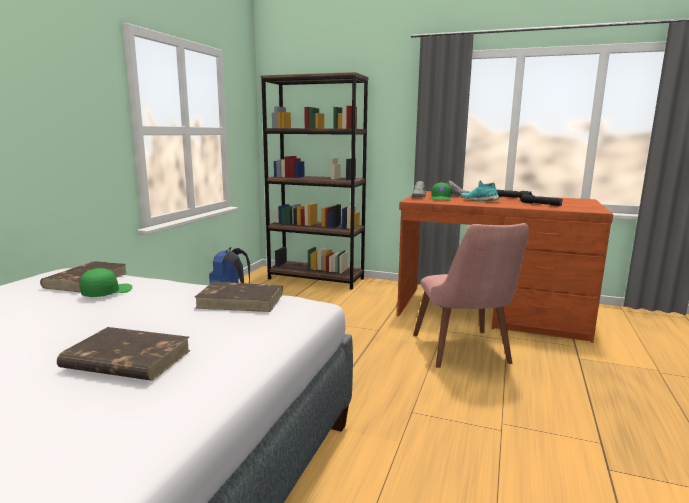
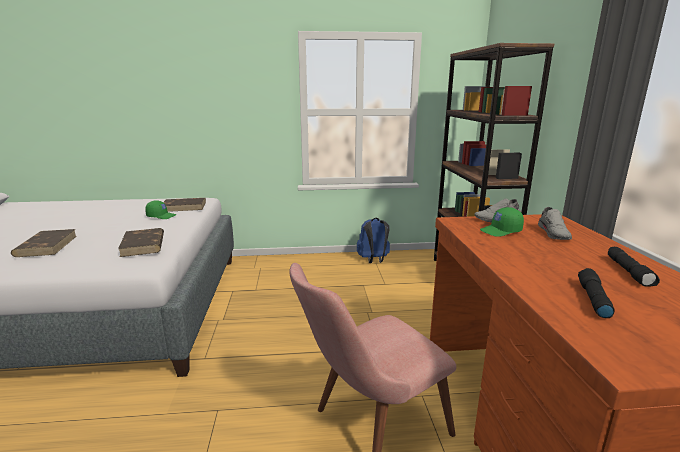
camera: 65 degrees right, 5 degrees up
turquoise shoe [461,181,500,201] -> none

